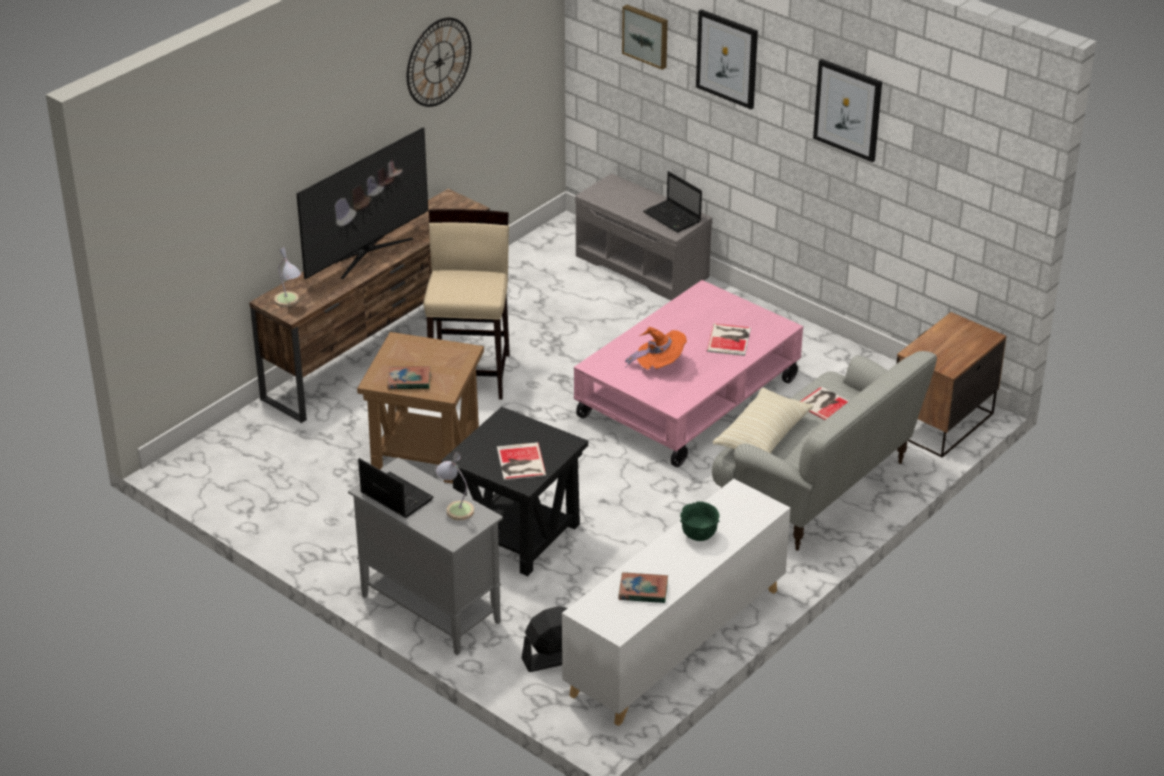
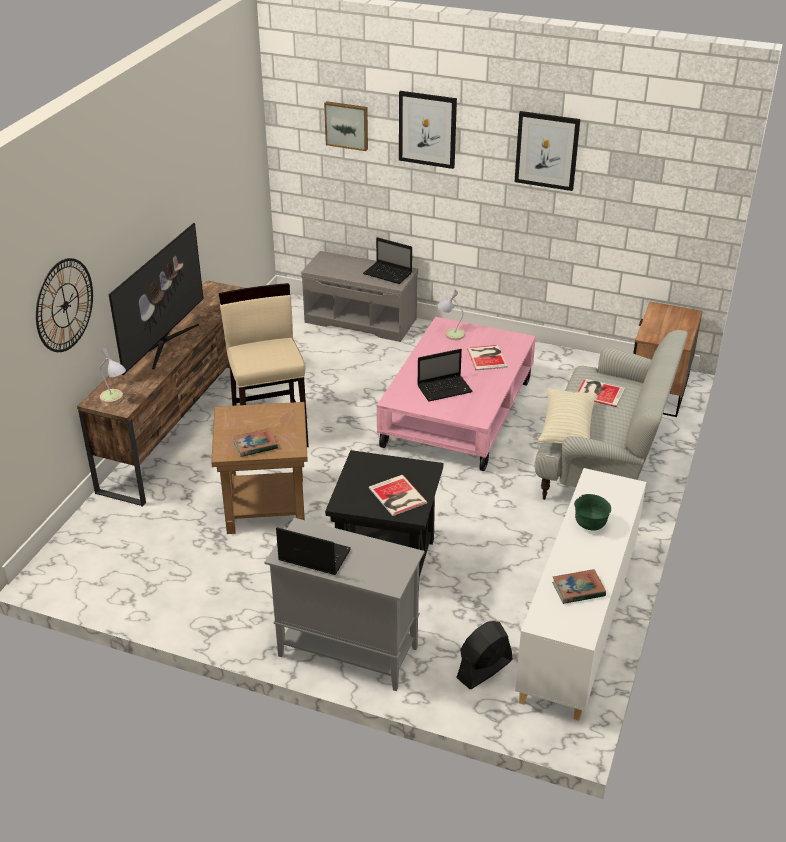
camera: 20 degrees left, 0 degrees up
wall clock [407,18,471,107] -> wall clock moved to [36,258,93,352]
table lamp [436,452,474,521] -> table lamp moved to [437,290,465,340]
orange hat [625,327,687,370] -> laptop [417,349,473,402]

